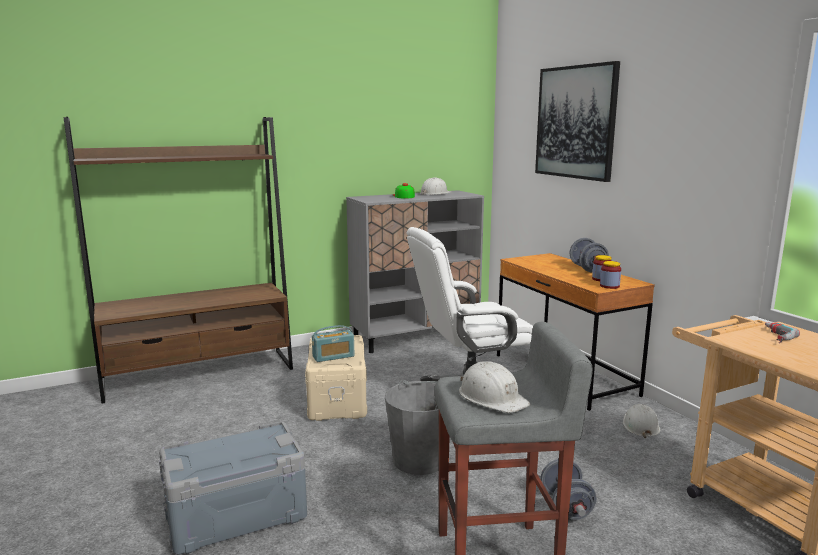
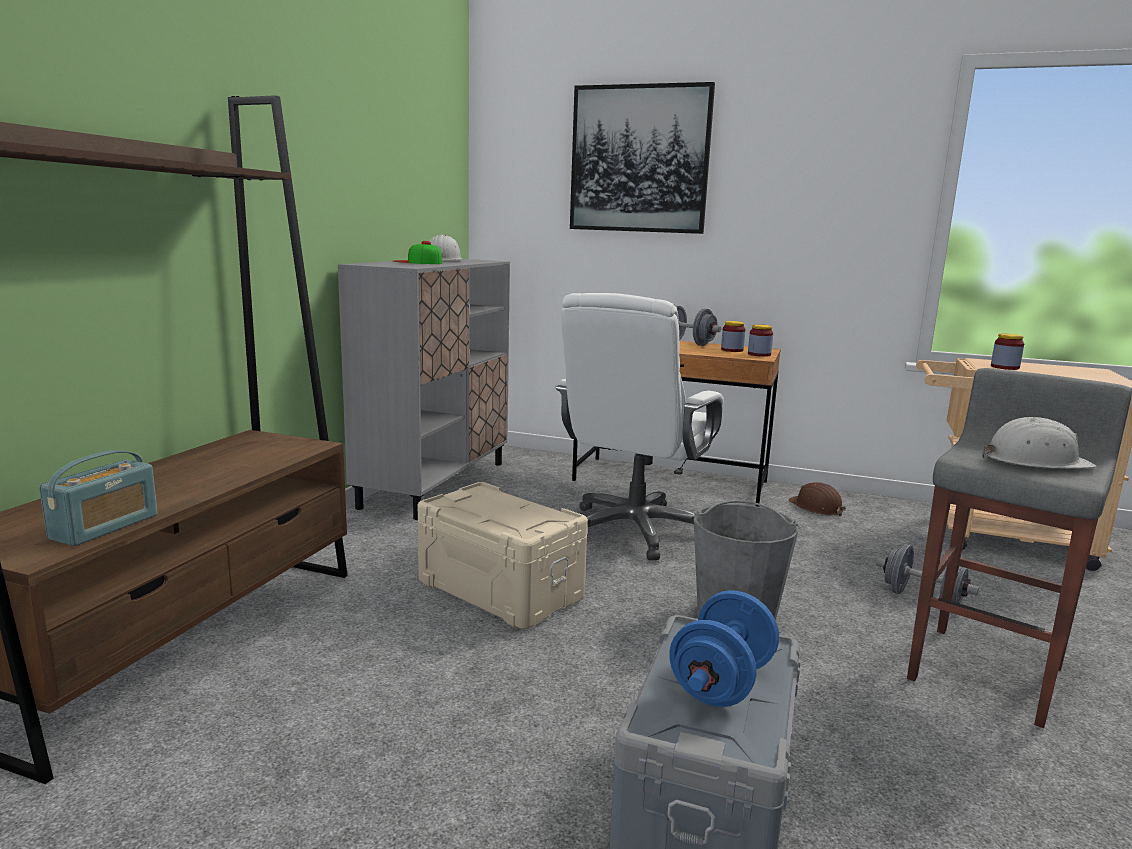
camera: 45 degrees left, 0 degrees up
radio [312,325,354,362] -> radio moved to [39,450,158,546]
white hard hat [623,404,660,438] -> brown hard hat [788,482,846,516]
power drill [765,322,800,343] -> jar [991,333,1024,370]
none -> blue dumbbell [669,590,779,707]

